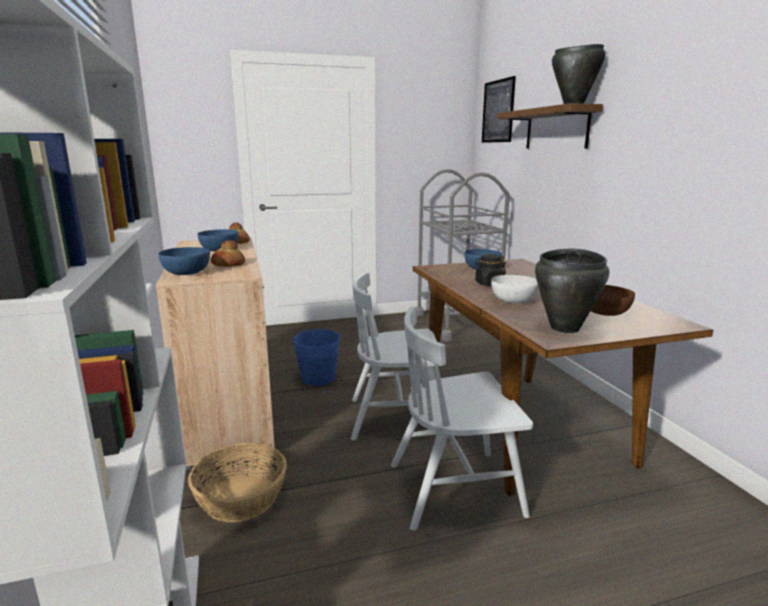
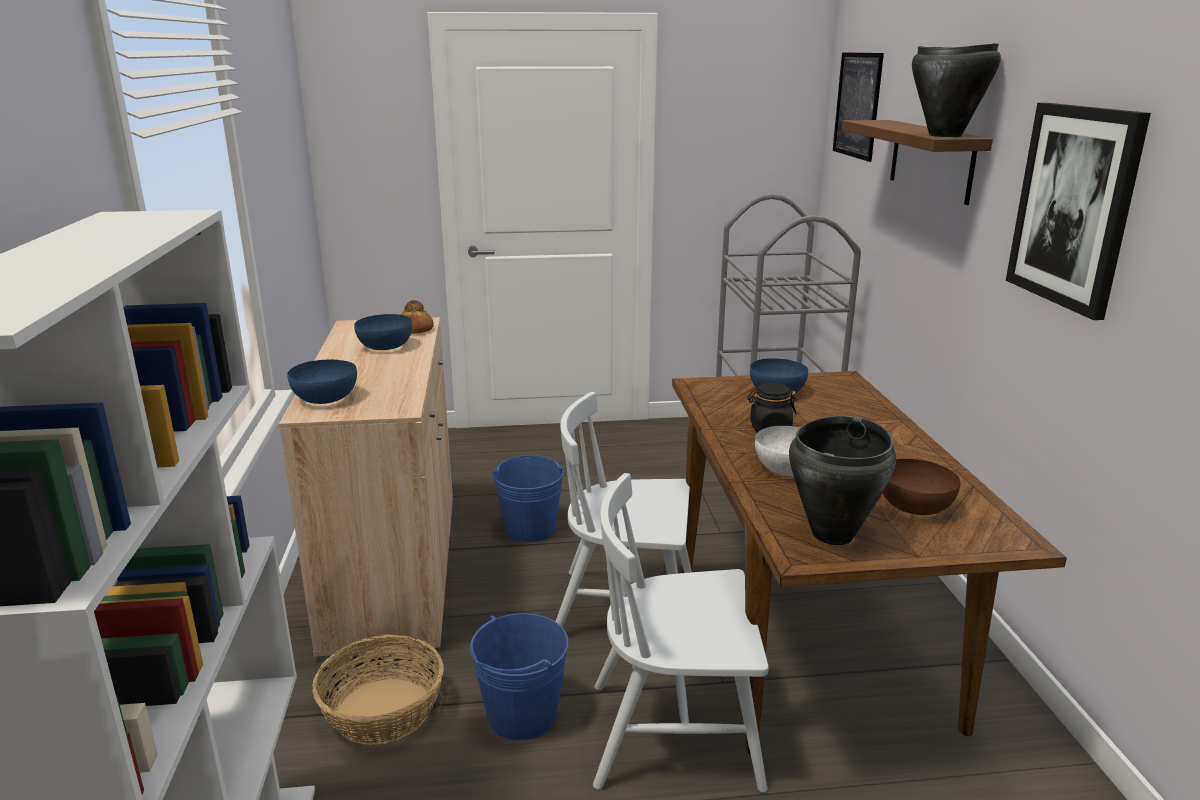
camera: 10 degrees right, 5 degrees up
bread [211,240,245,267] -> none
none -> blue bucket [470,613,569,740]
none -> picture [1006,103,1151,320]

